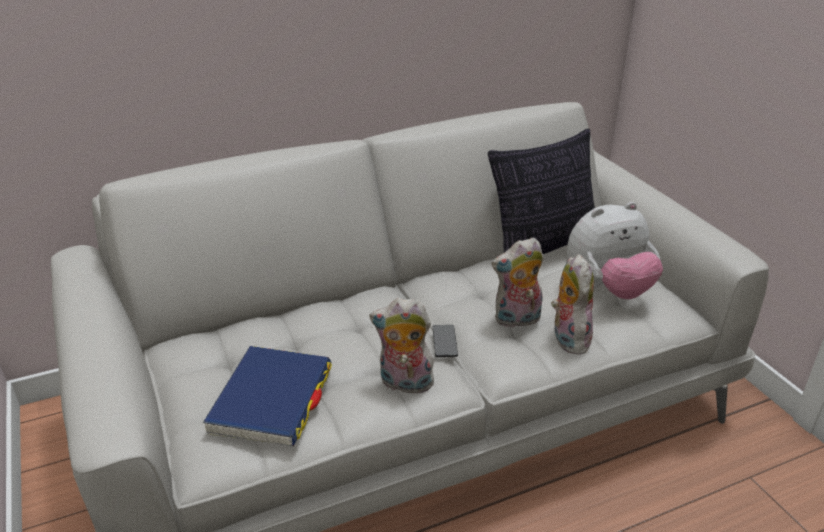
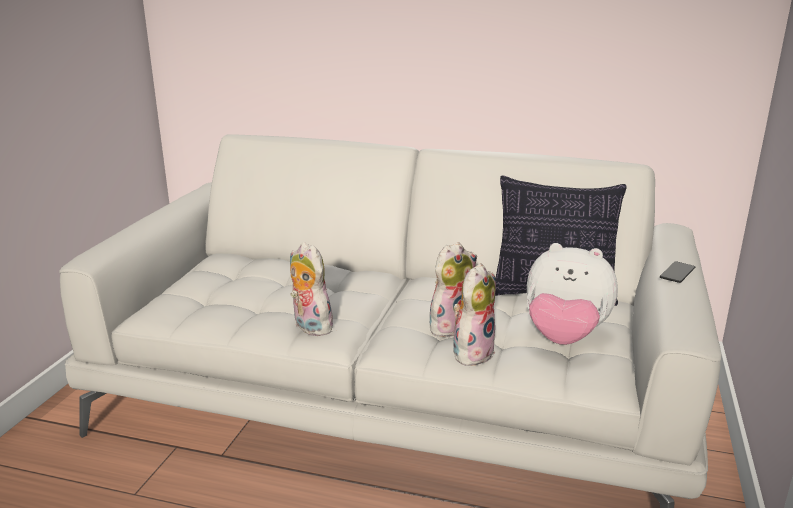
camera: 40 degrees right, 10 degrees down
blue book [203,346,332,446] -> none
phone [433,325,458,357] -> phone moved to [660,261,695,283]
plush toy [492,238,544,328] -> plush toy turned 120 degrees clockwise [429,242,477,339]

